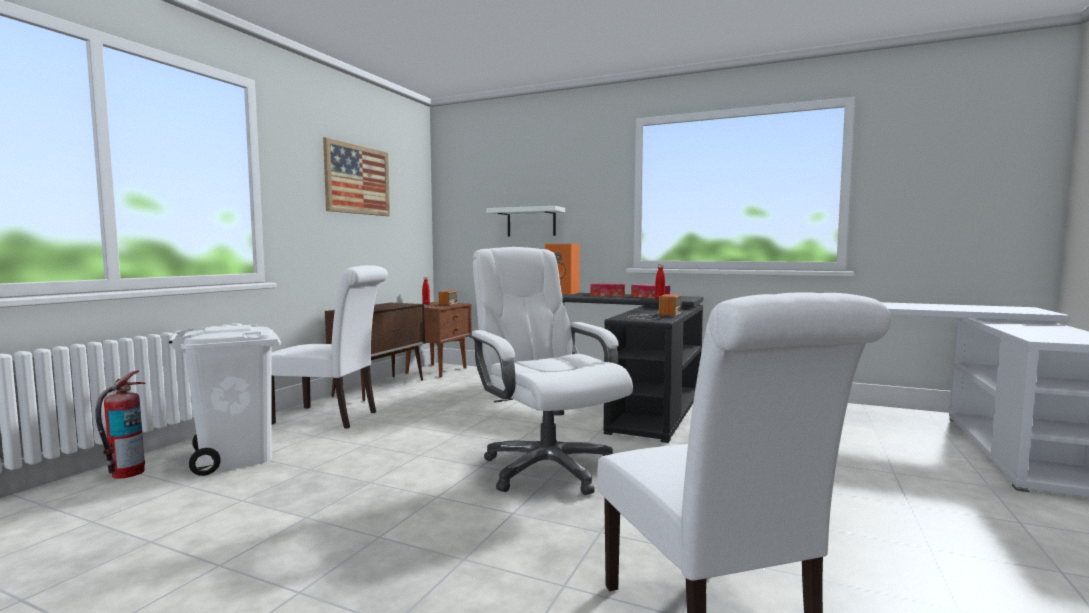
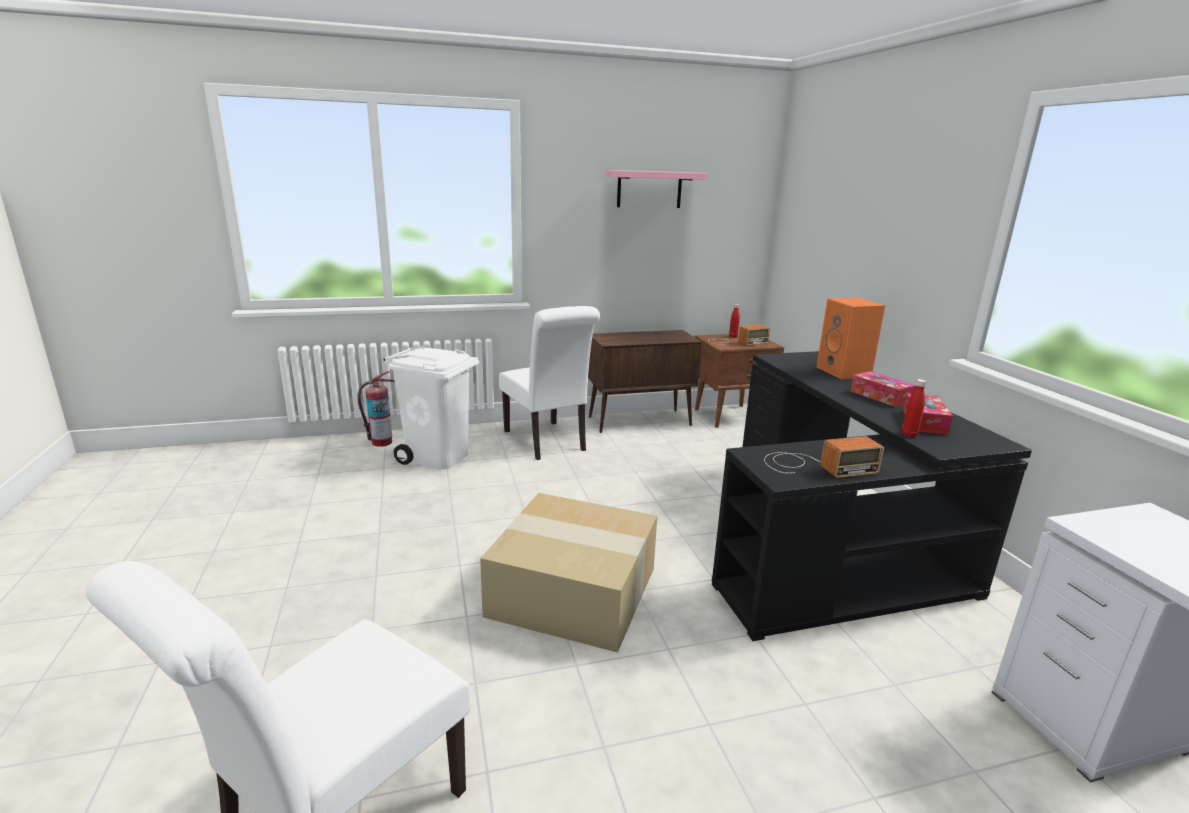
camera: 50 degrees right, 15 degrees up
picture [323,137,390,216] -> pink shelf [606,170,708,208]
white office chair [469,247,633,495] -> cardboard box [480,493,657,653]
white shelf [486,206,565,236] -> none

